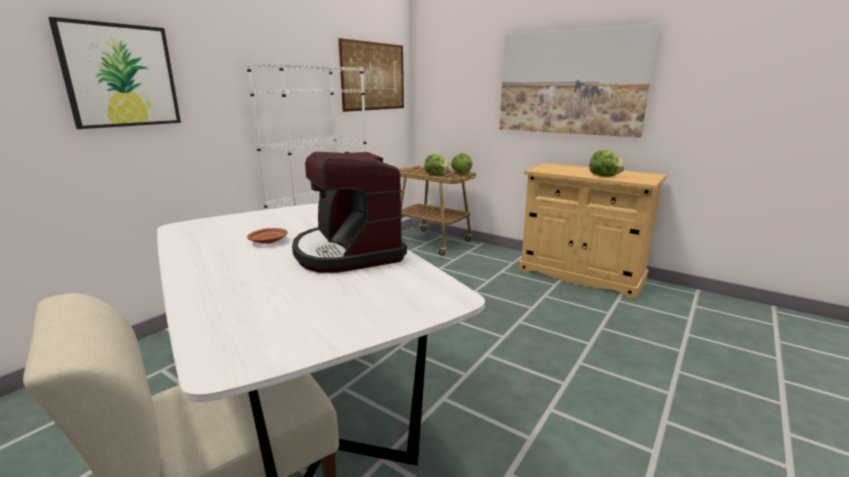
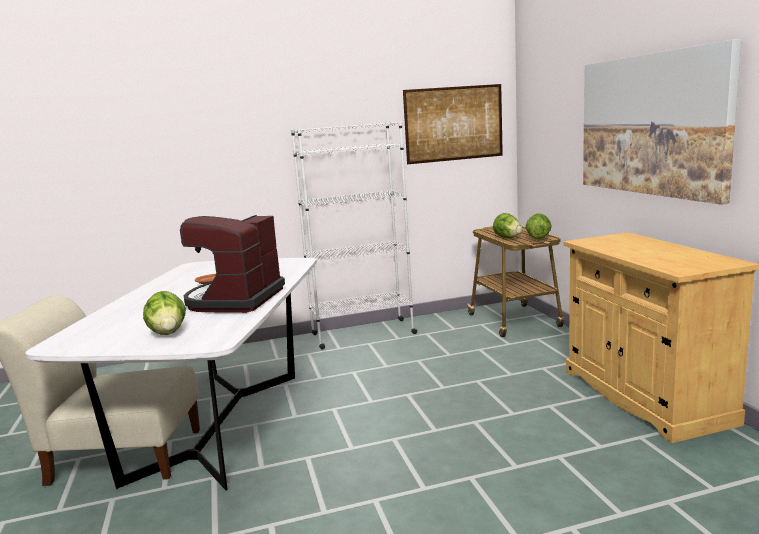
camera: 40 degrees right, 5 degrees down
picture [48,17,181,129] -> none
lettuce [589,150,625,177] -> lettuce moved to [143,291,186,335]

